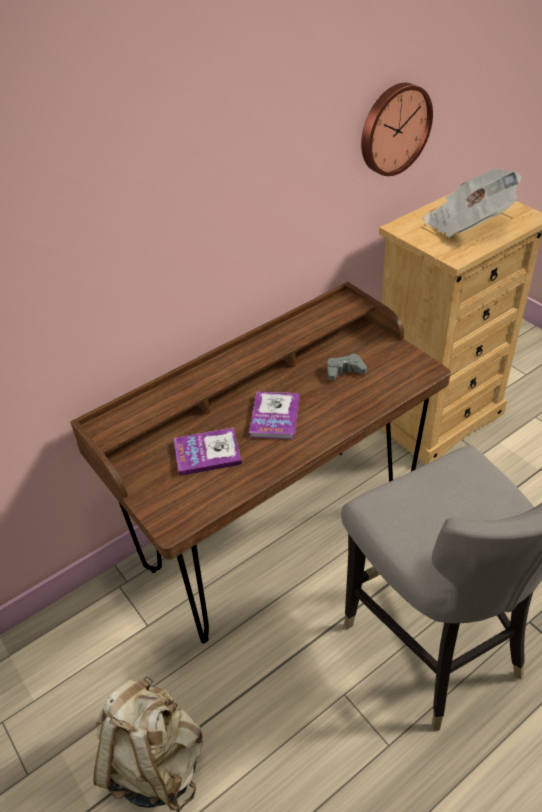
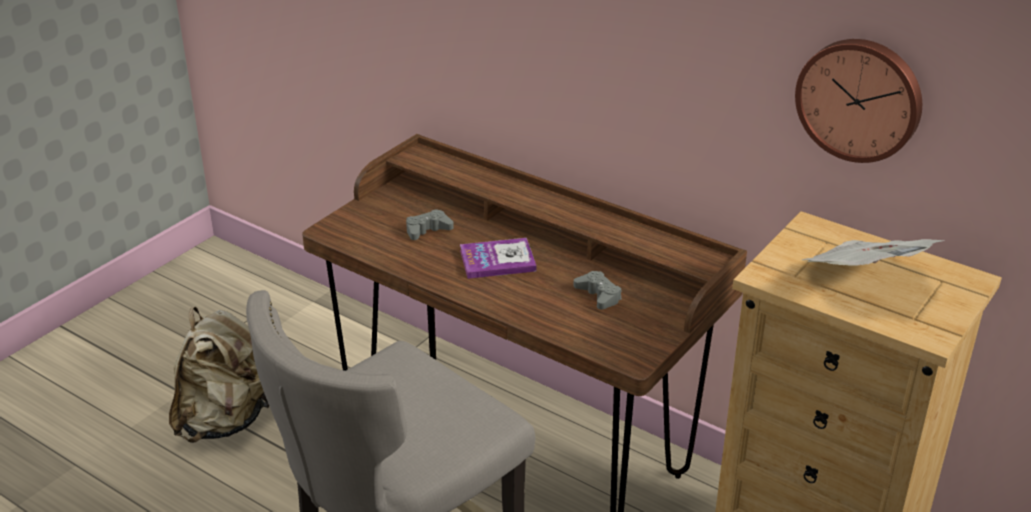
camera: 70 degrees right, 10 degrees down
book [174,427,242,476] -> grey game controller [406,209,454,240]

